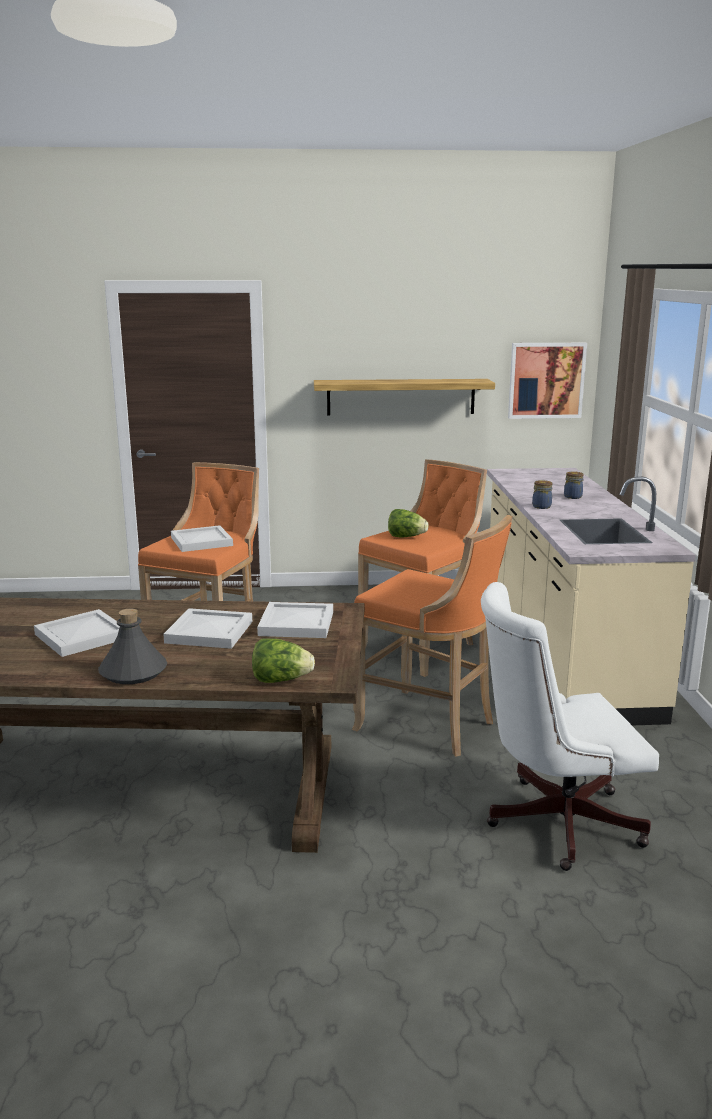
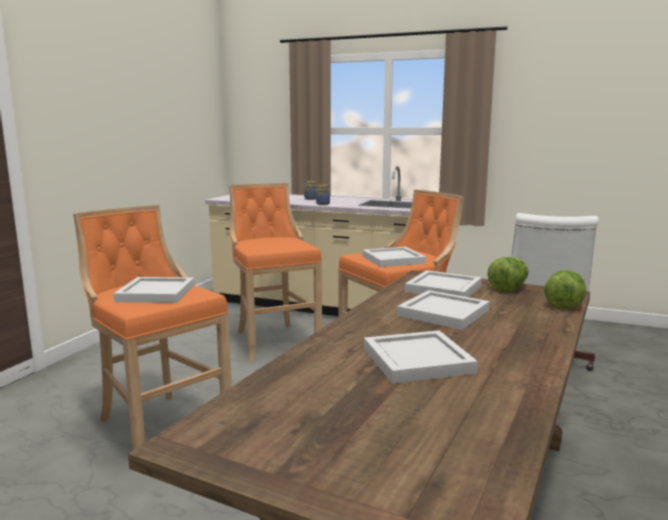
camera: 65 degrees left, 5 degrees down
grey bottle [98,609,167,684] -> none
shelf [314,379,495,416] -> none
lettuce [388,509,429,538] -> lettuce moved to [487,257,529,292]
picture [508,343,587,419] -> none
none -> white tray [362,247,426,267]

